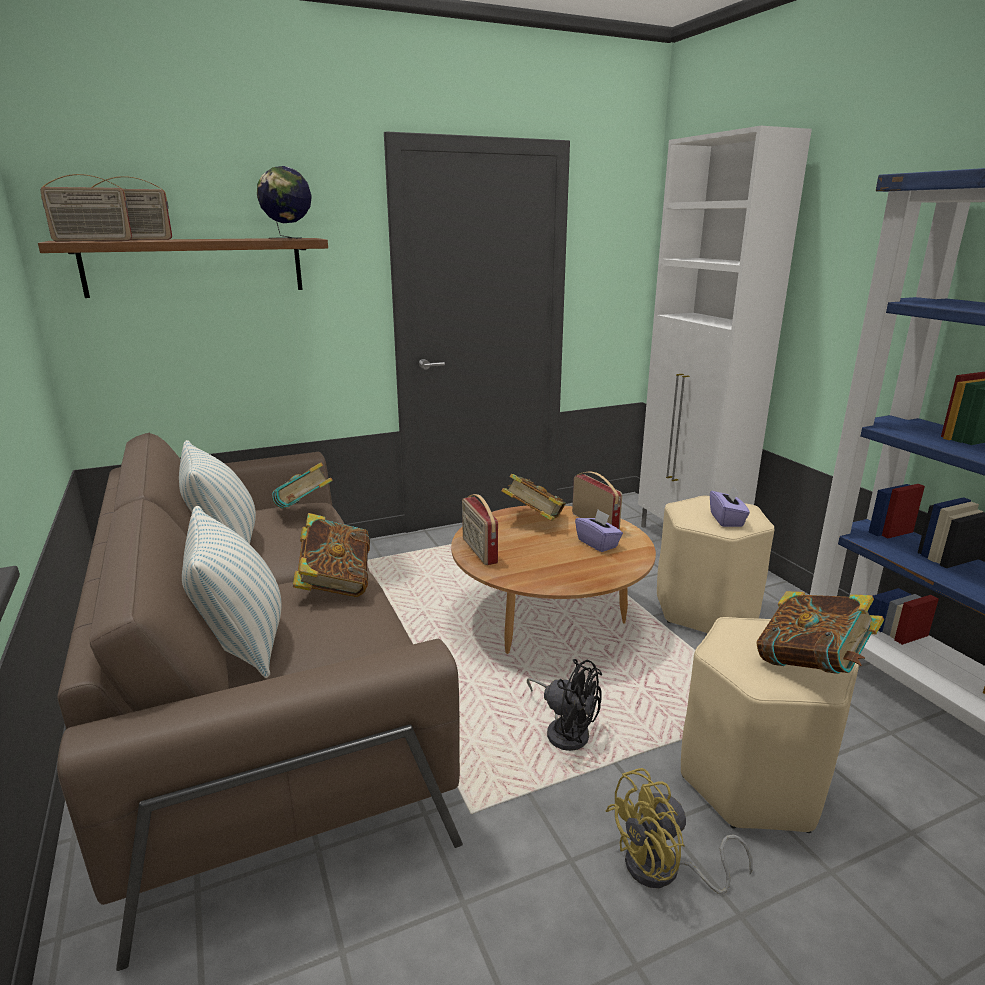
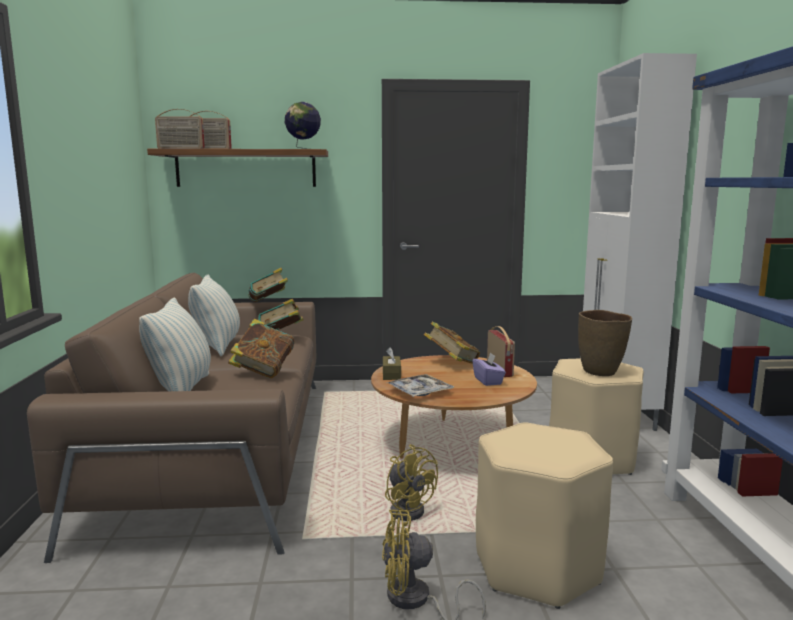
camera: 20 degrees right, 10 degrees down
radio [462,494,498,565] -> brown tissue box [383,347,401,380]
black fan [527,659,602,751] -> yellow fan [385,444,438,521]
purple tissue box [710,486,750,527] -> brown vase [578,310,632,376]
book [757,591,884,674] -> book moved to [248,268,288,302]
none -> tray [387,374,454,397]

